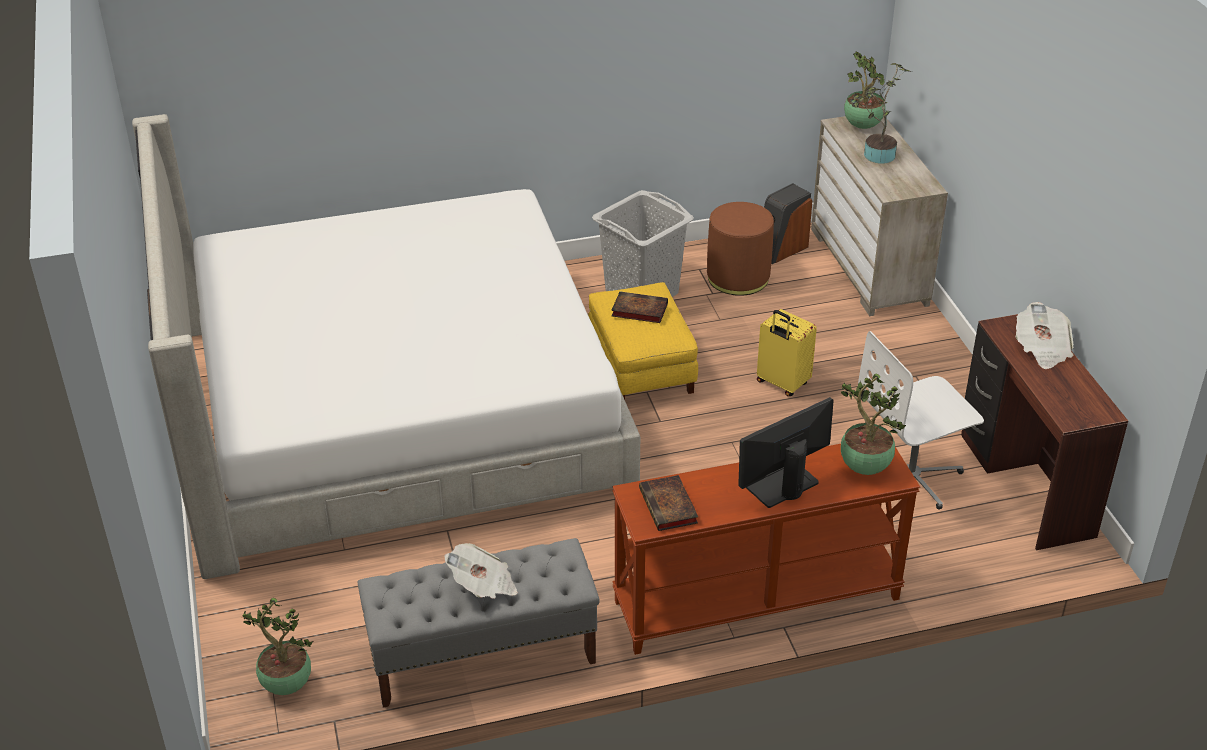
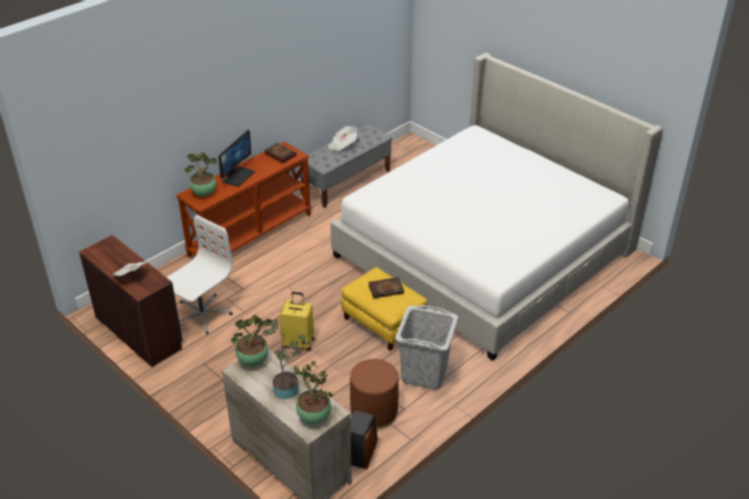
camera: 150 degrees right, 0 degrees up
potted plant [242,598,313,695] -> potted plant moved to [231,315,272,367]

